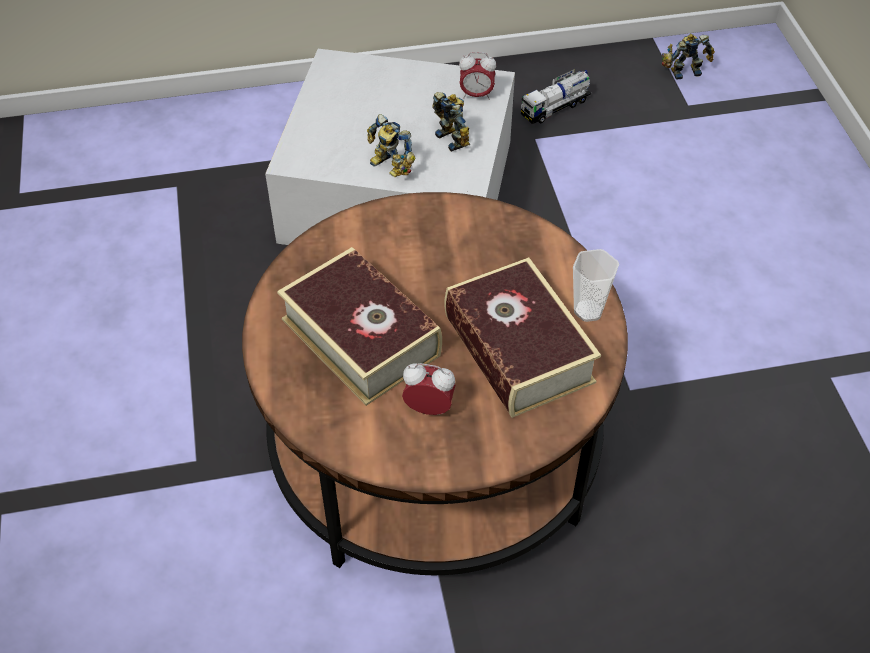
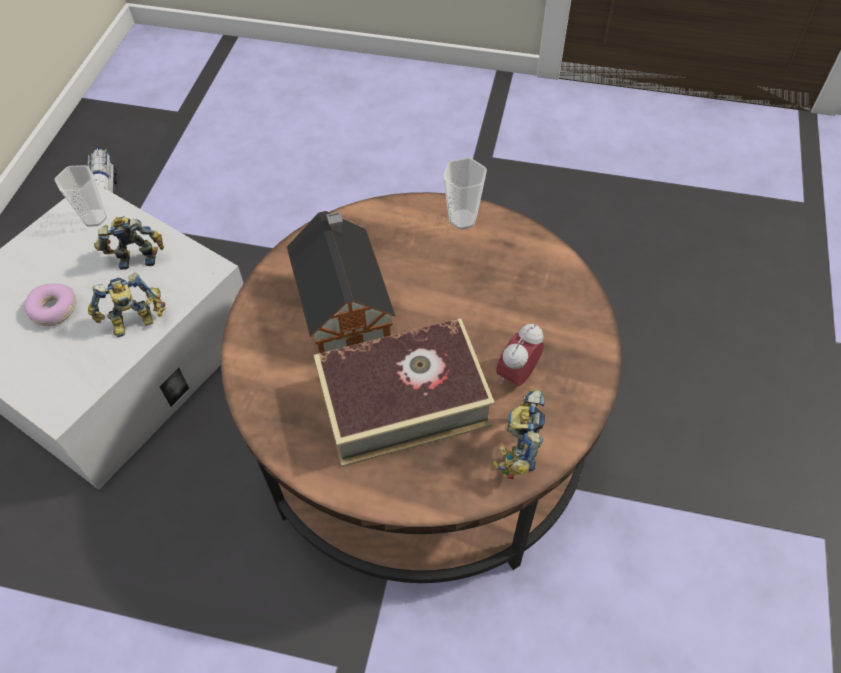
camera: 65 degrees left, 5 degrees up
book [444,257,601,418] -> none
alarm clock [459,52,496,100] -> cup [55,165,107,227]
toy robot [662,34,715,79] -> toy robot moved to [493,389,545,479]
none -> donut [24,283,76,326]
none -> toy house [287,211,396,353]

